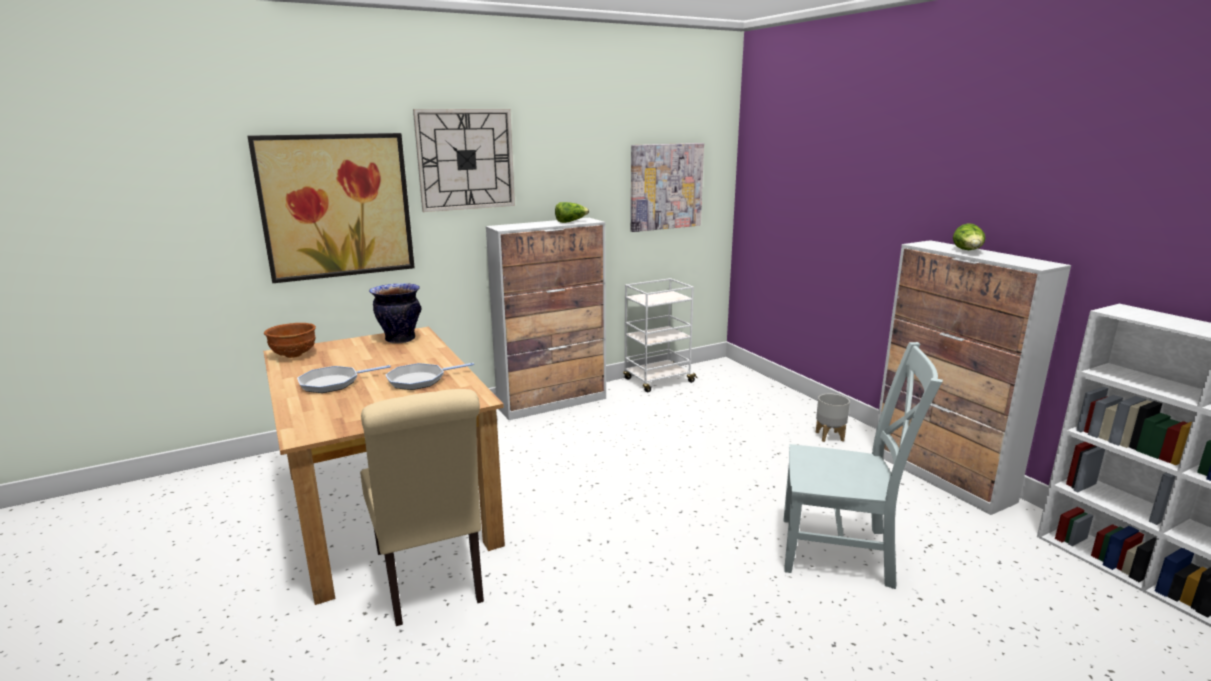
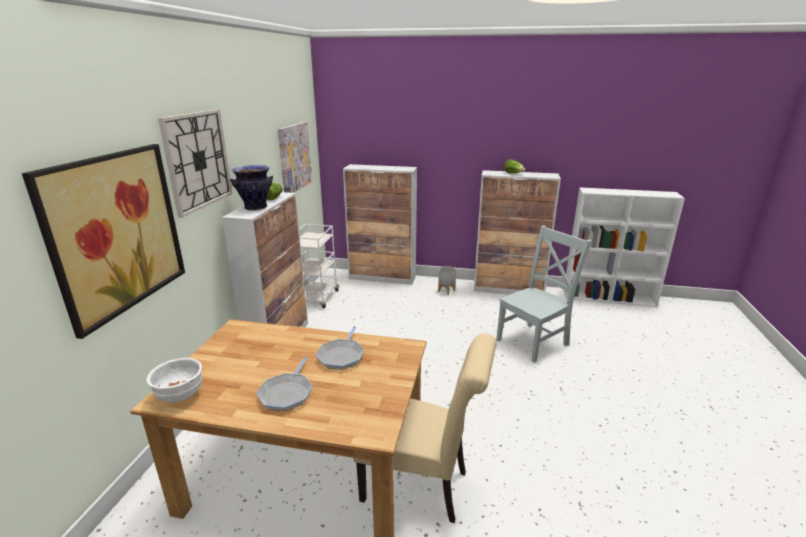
camera: 50 degrees left, 5 degrees up
brown bowl [264,323,316,358] -> white bowl [146,358,202,403]
vase [369,283,421,343] -> vase moved to [230,165,273,211]
none -> cabinet [343,164,417,285]

